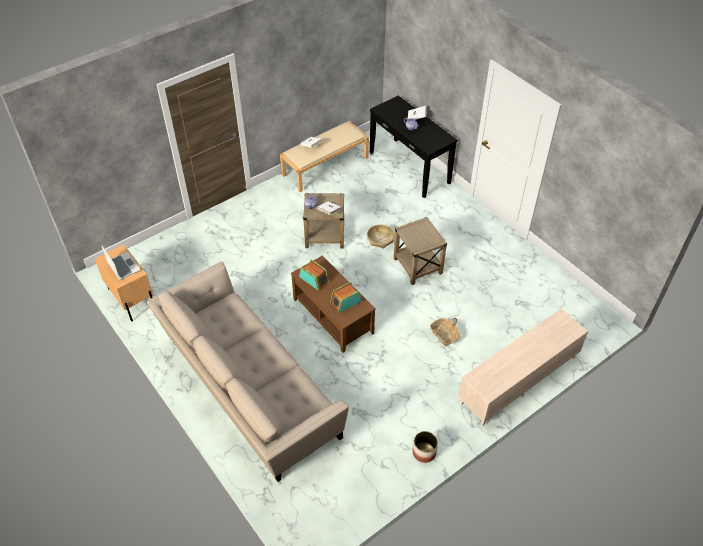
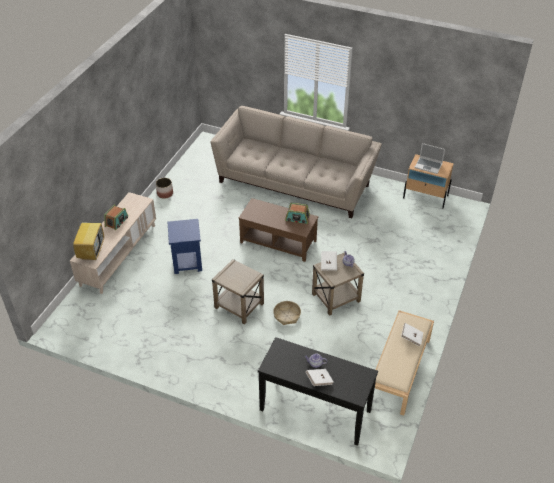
camera: 150 degrees right, 5 degrees down
radio [330,282,362,313] -> radio moved to [104,205,128,231]
basket [430,318,460,346] -> blue side table [168,219,202,274]
none -> television [73,215,104,260]

